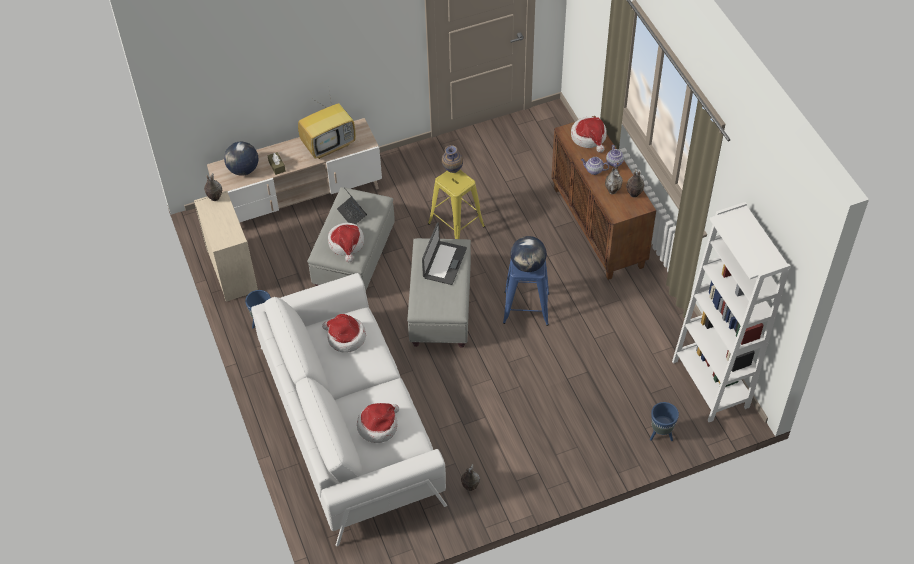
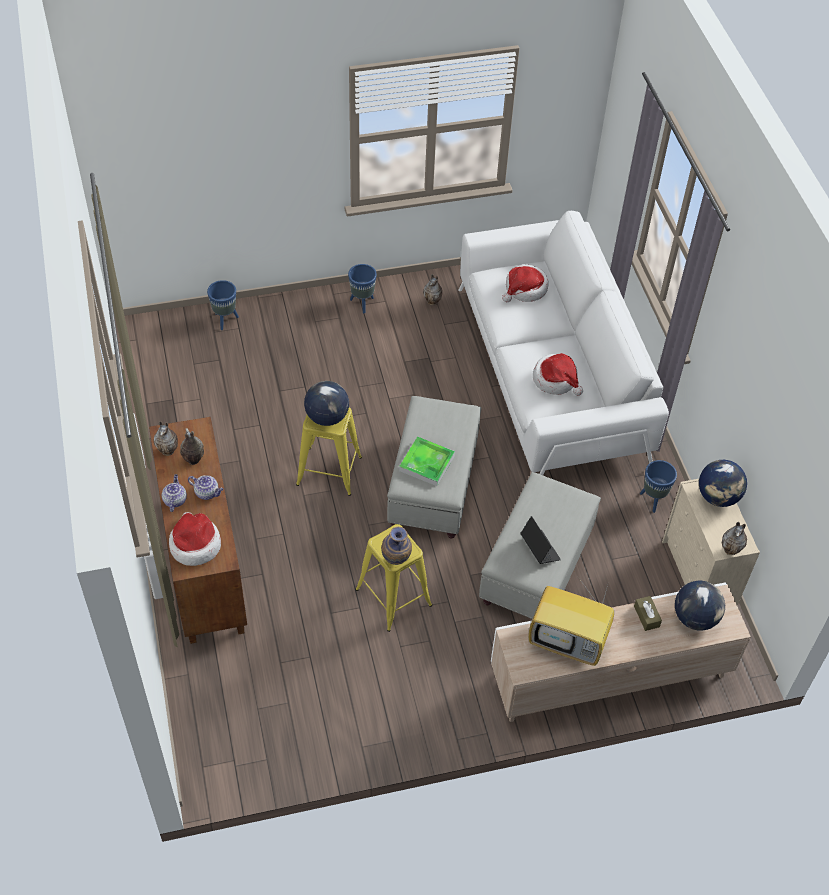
camera: 175 degrees left, 0 degrees up
television [298,91,356,159] -> television turned 135 degrees counterclockwise [528,574,614,666]
hat [328,223,364,262] -> none
laptop [422,222,467,285] -> tray [399,437,455,486]
blue stool [503,260,550,326] -> yellow stool [296,407,362,496]
white bookcase [672,202,790,422] -> none
none -> blue planter [348,264,377,313]
none -> globe [699,460,747,507]

